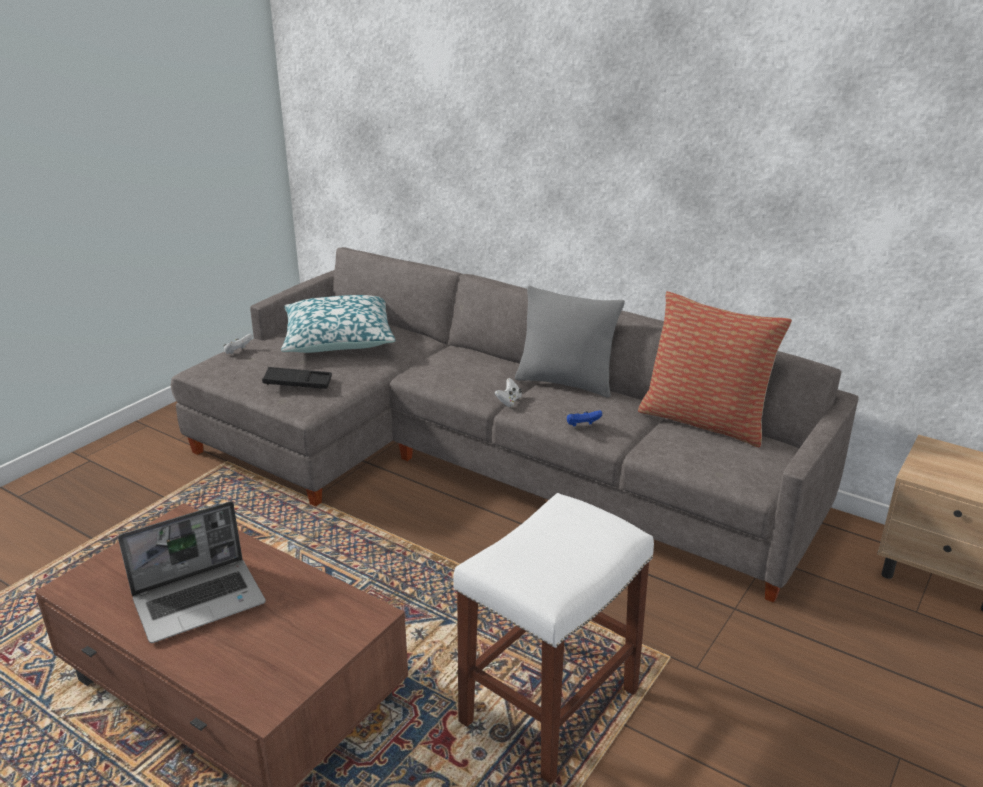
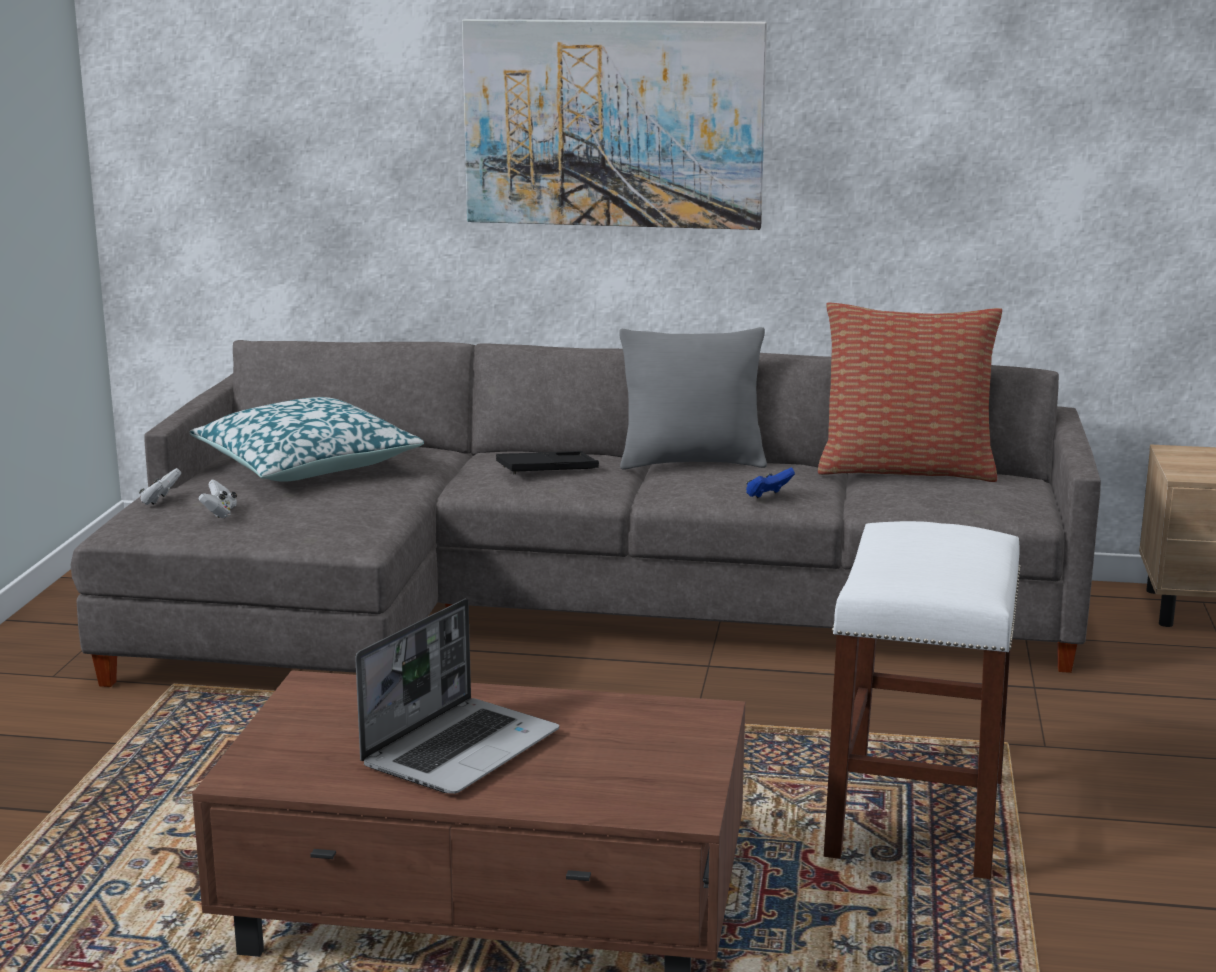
camera: 25 degrees left, 10 degrees down
black tray [262,367,332,389] -> black tray moved to [496,451,599,475]
white game controller [495,378,522,407] -> white game controller moved to [198,479,237,518]
none -> picture [462,19,767,230]

